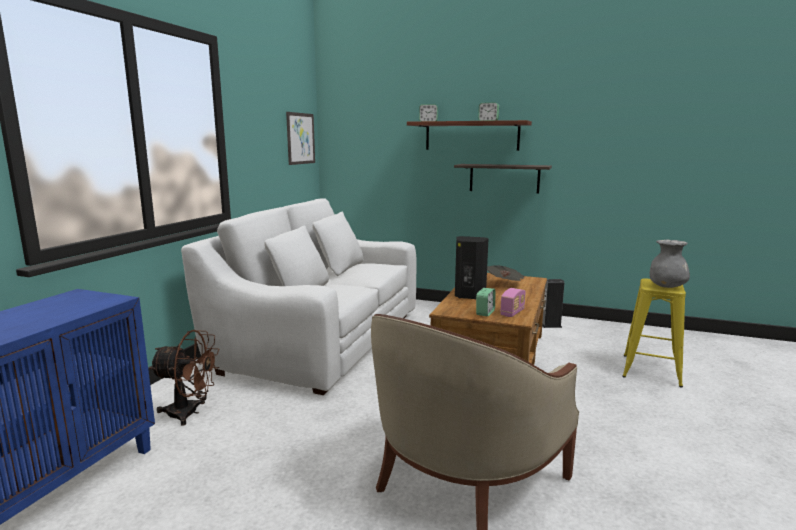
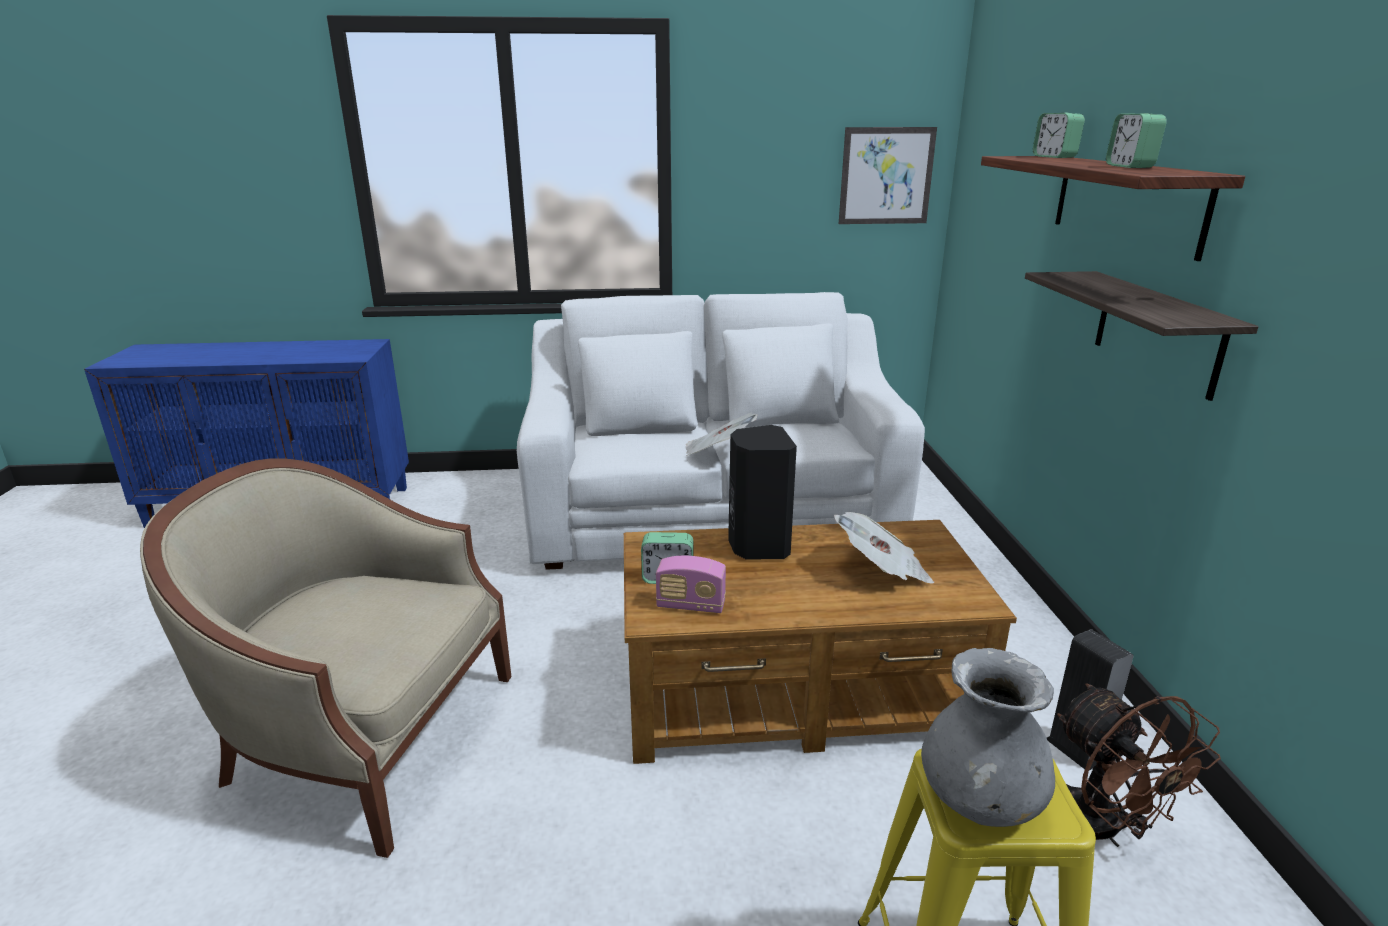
camera: 65 degrees right, 10 degrees up
brown fan [149,330,220,426] -> brown fan moved to [1057,683,1221,847]
none -> newspaper [685,413,758,456]

